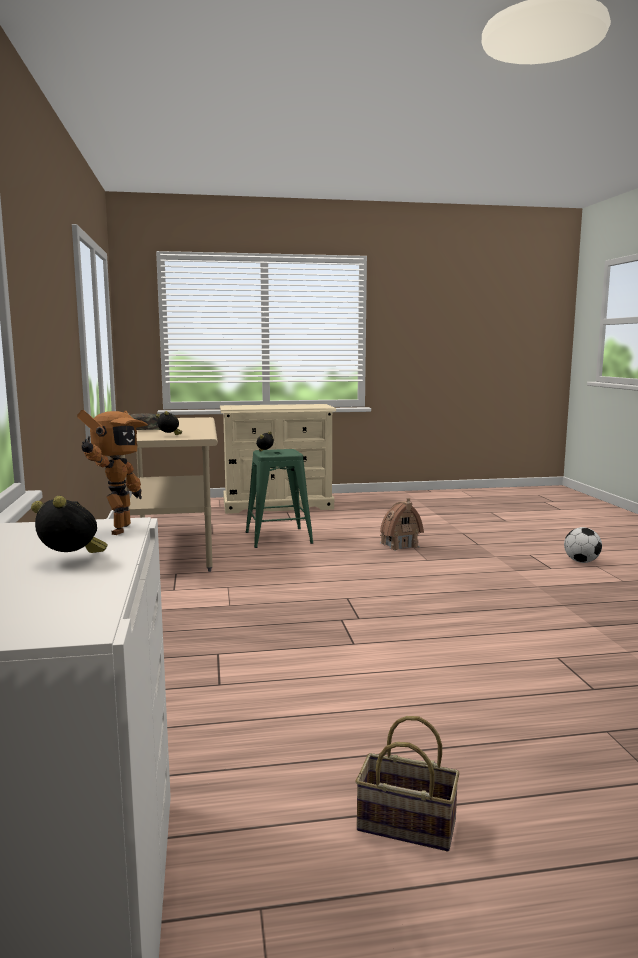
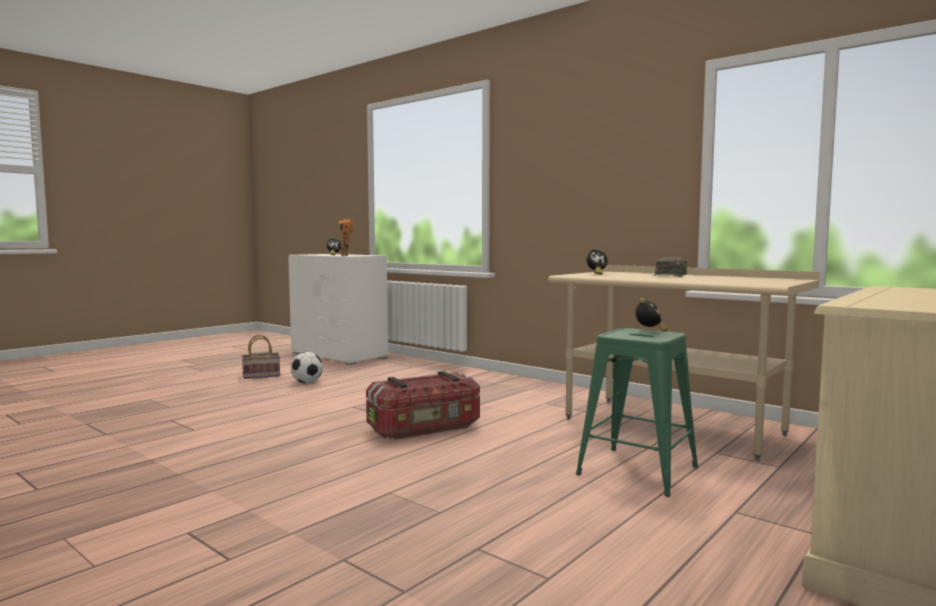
camera: 140 degrees right, 5 degrees down
toy house [380,498,424,551] -> none
football [564,527,602,563] -> football moved to [291,352,323,383]
none -> storage box [366,371,480,440]

